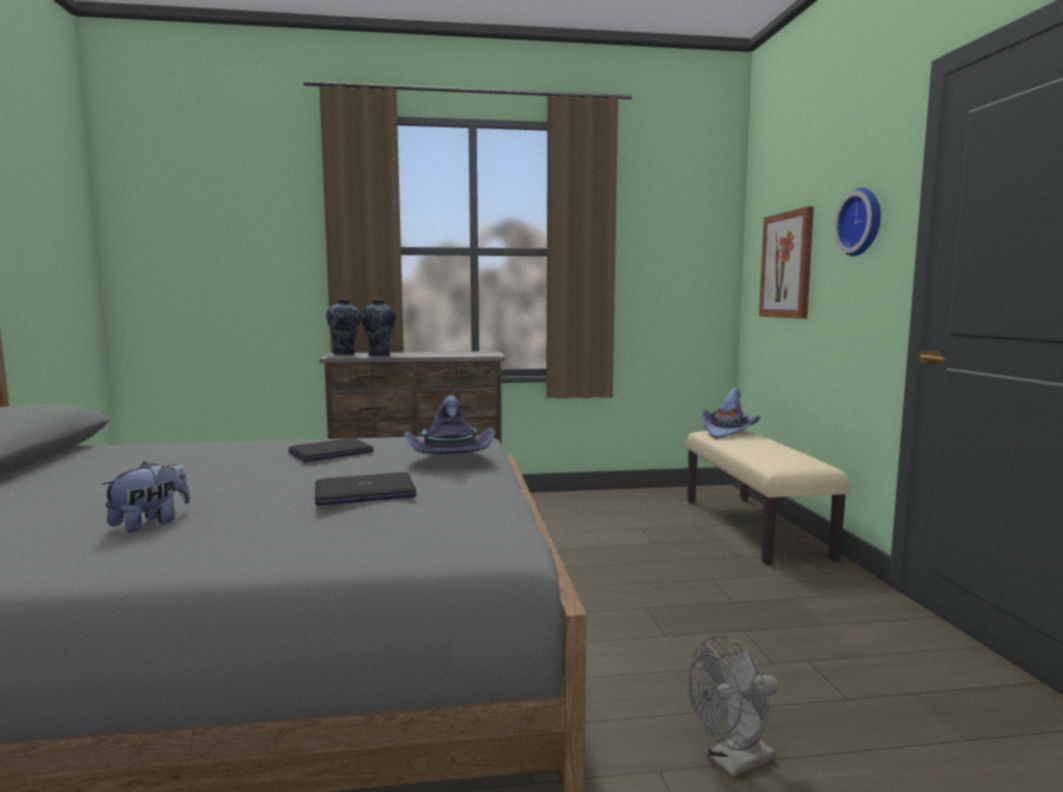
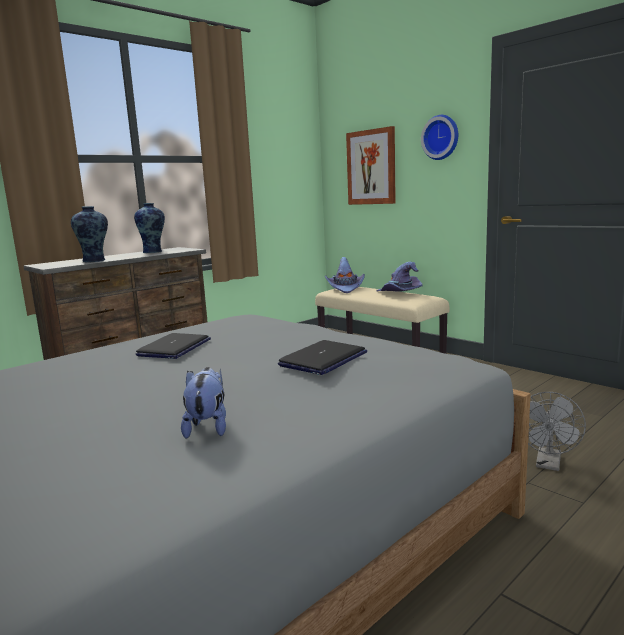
camera: 35 degrees left, 5 degrees up
vase [326,299,361,355] -> vase moved to [134,203,165,253]
purple hat [404,396,495,454] -> purple hat moved to [377,262,422,292]

